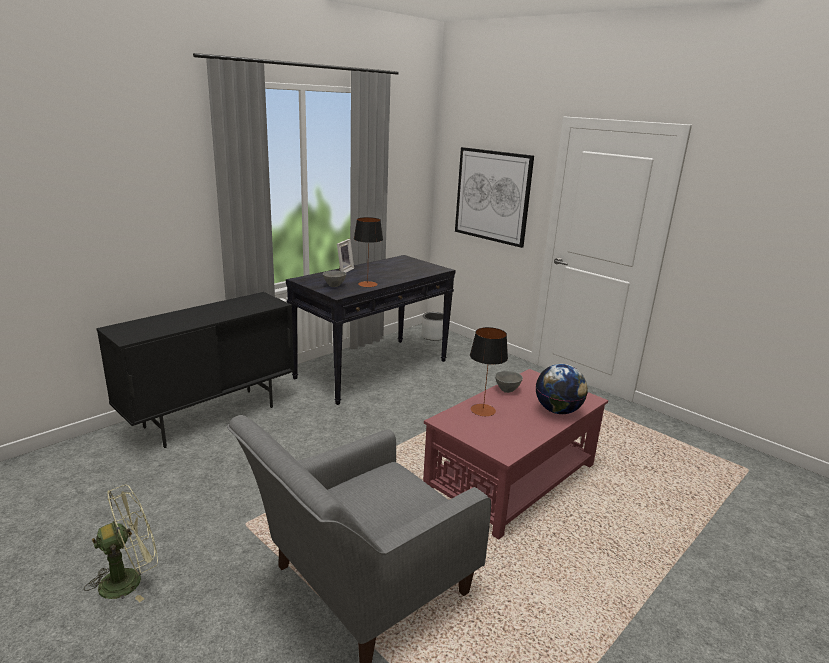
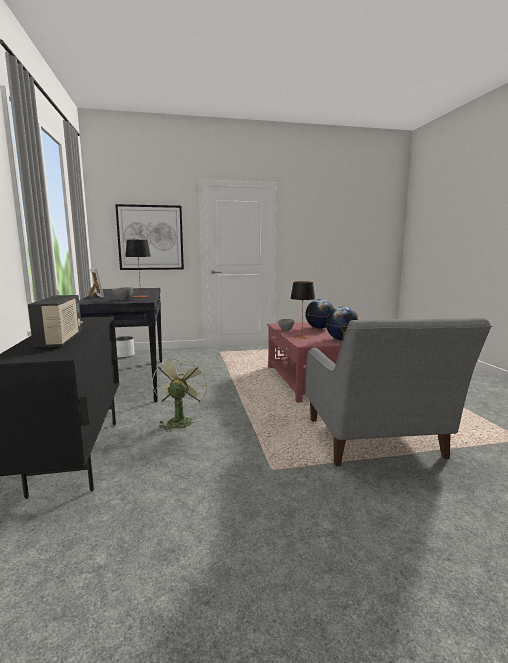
camera: 55 degrees left, 10 degrees down
green fan [84,484,158,602] -> green fan moved to [152,358,207,432]
none -> radio [28,295,83,347]
none -> globe [326,306,361,341]

